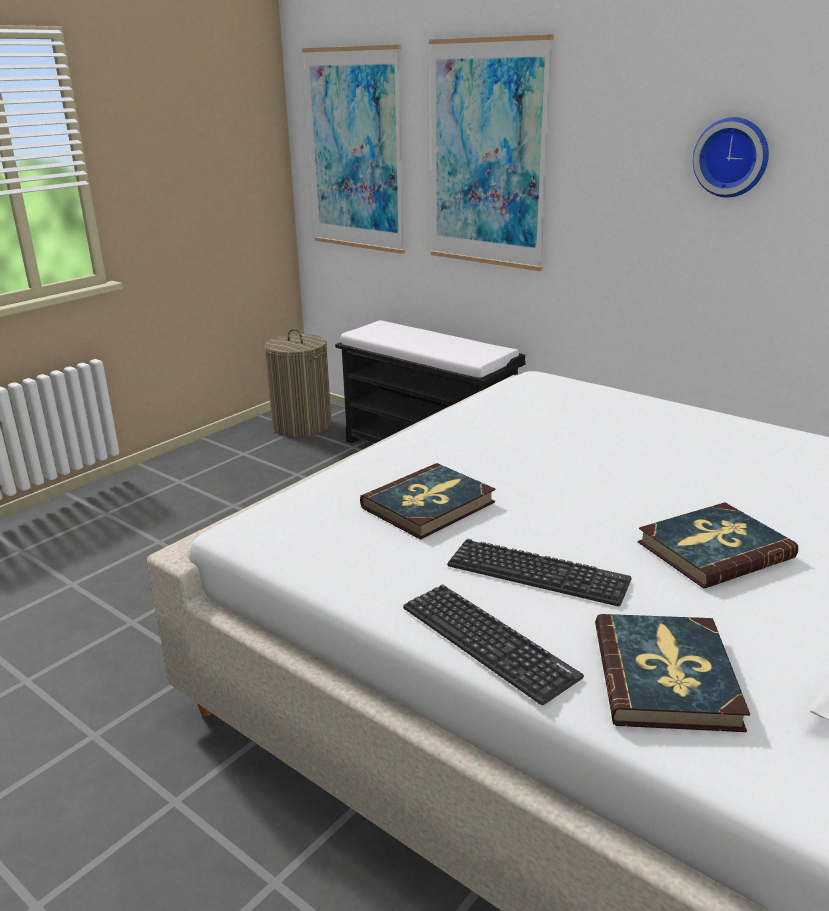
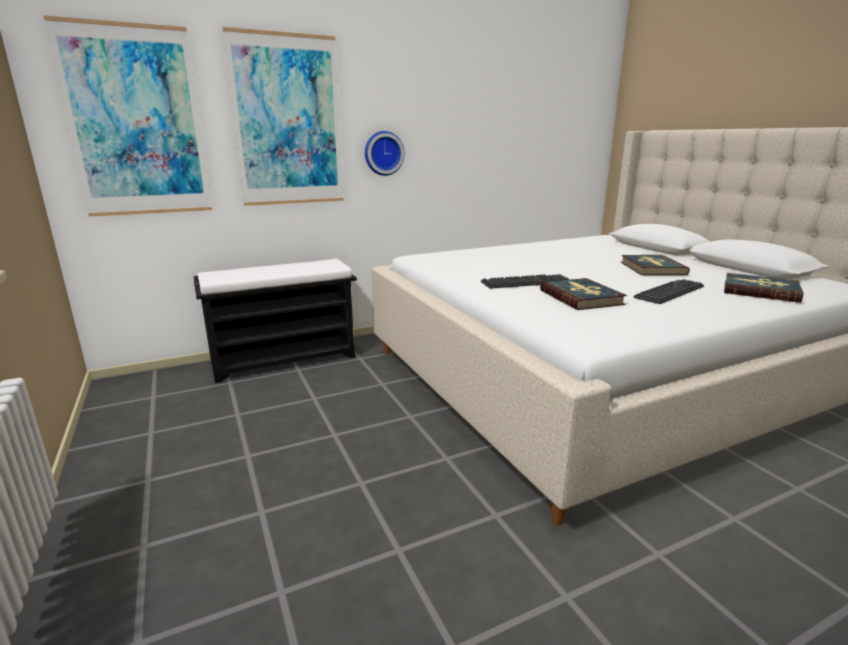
camera: 65 degrees left, 5 degrees down
laundry basket [264,329,331,437] -> none
keyboard [403,584,584,705] -> keyboard moved to [481,274,569,289]
wall clock [693,117,769,197] -> wall clock moved to [365,131,404,176]

